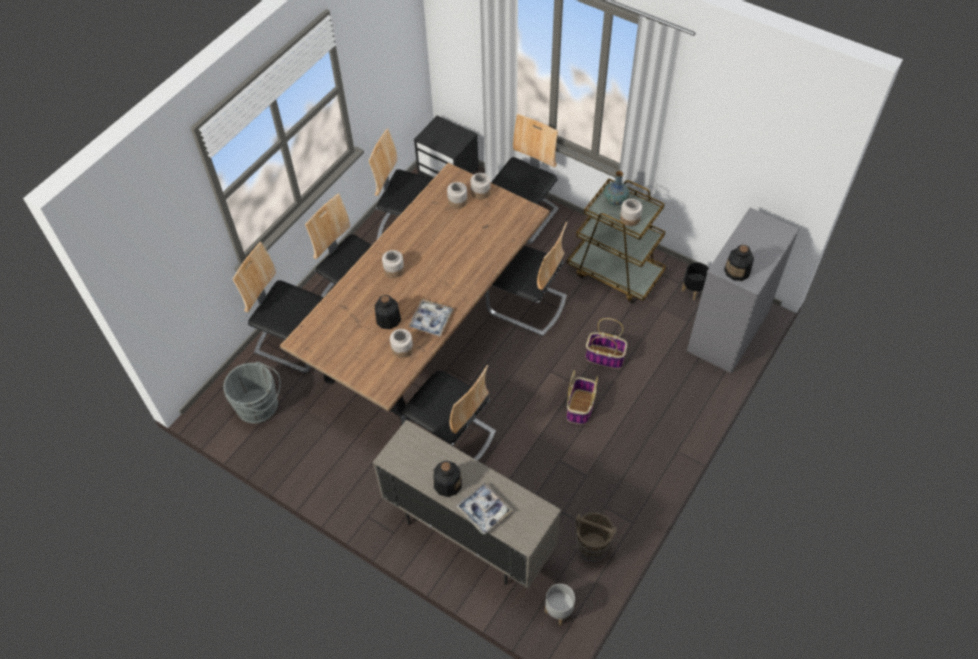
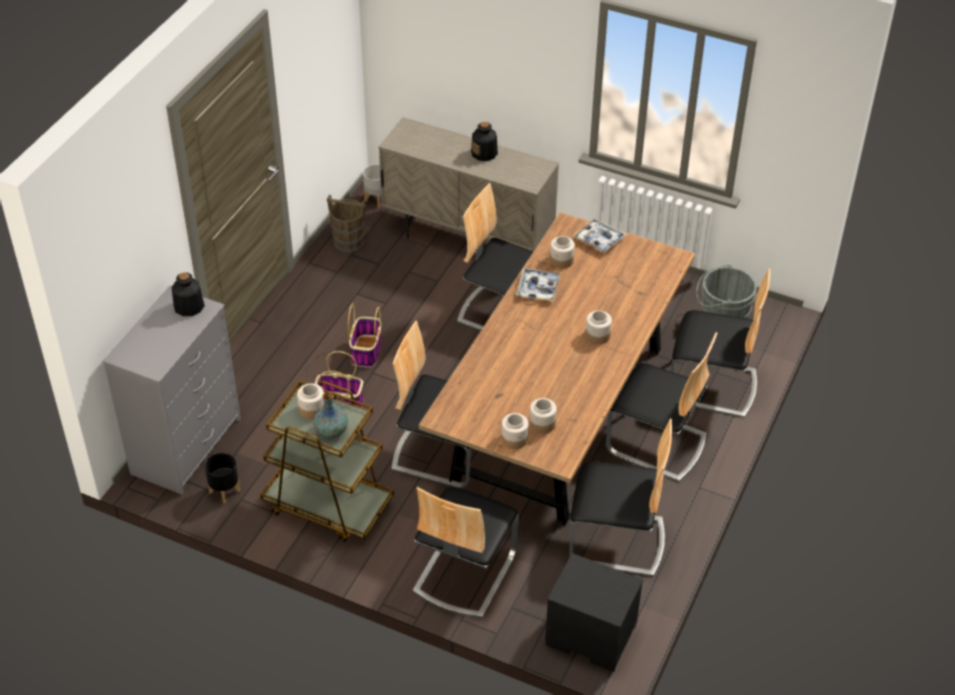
camera: 170 degrees right, 10 degrees down
bottle [375,295,401,329] -> none
tray [456,482,513,535] -> tray moved to [572,218,627,253]

